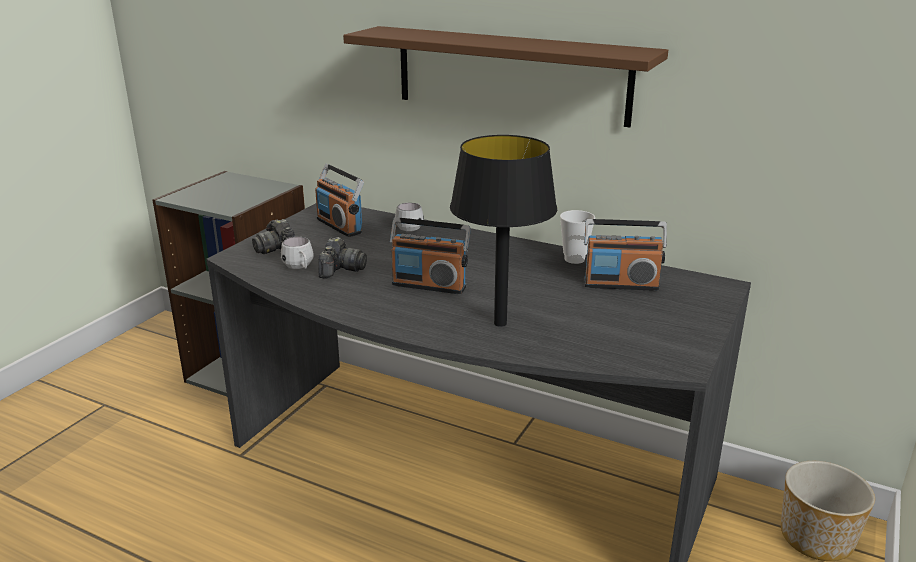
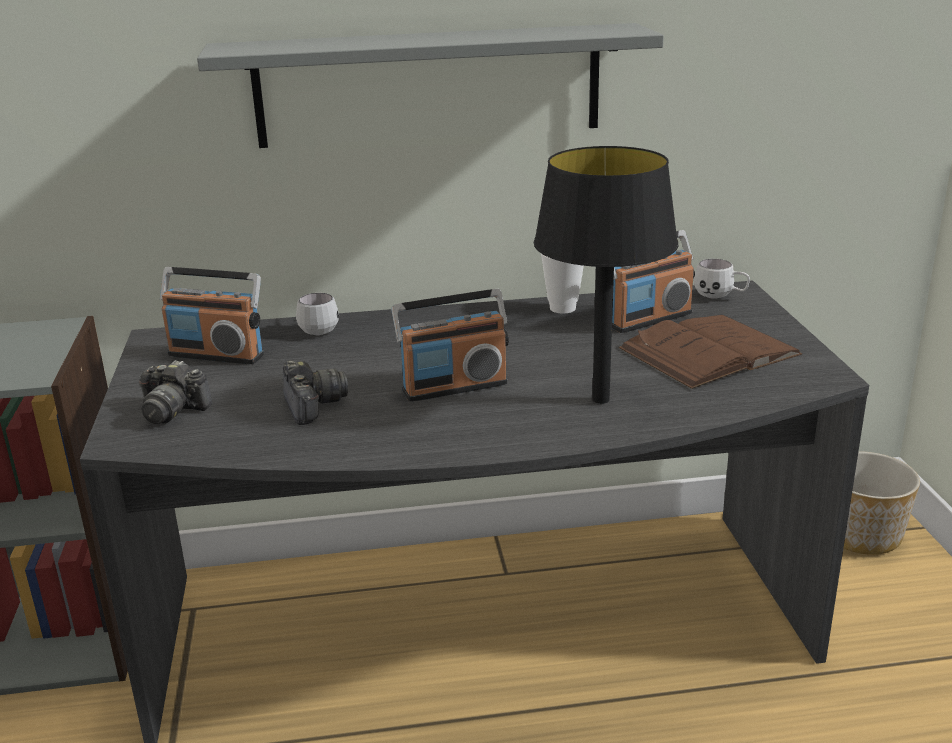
camera: 35 degrees left, 0 degrees up
white mug [281,237,314,269] -> white mug moved to [694,259,750,299]
brown shelf [343,26,668,127] -> grey shelf [197,23,664,148]
none -> brown book [619,315,802,389]

